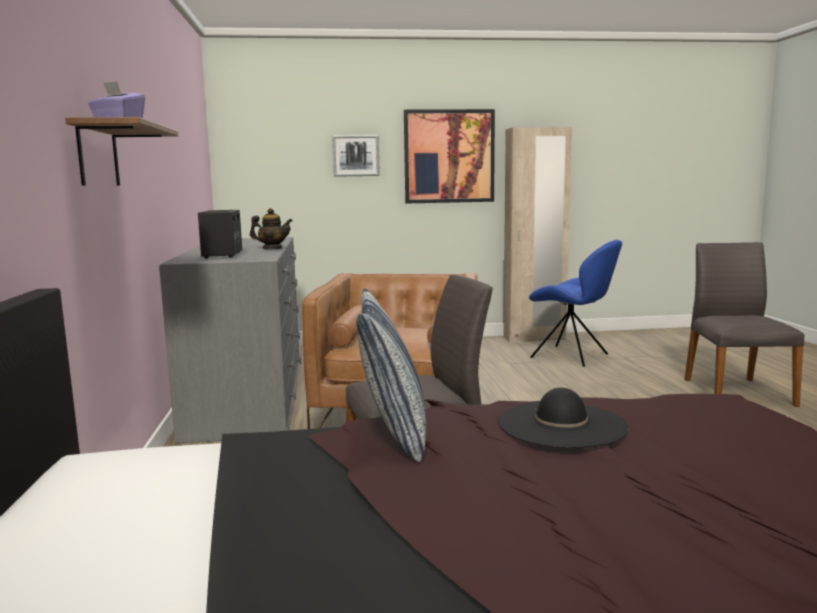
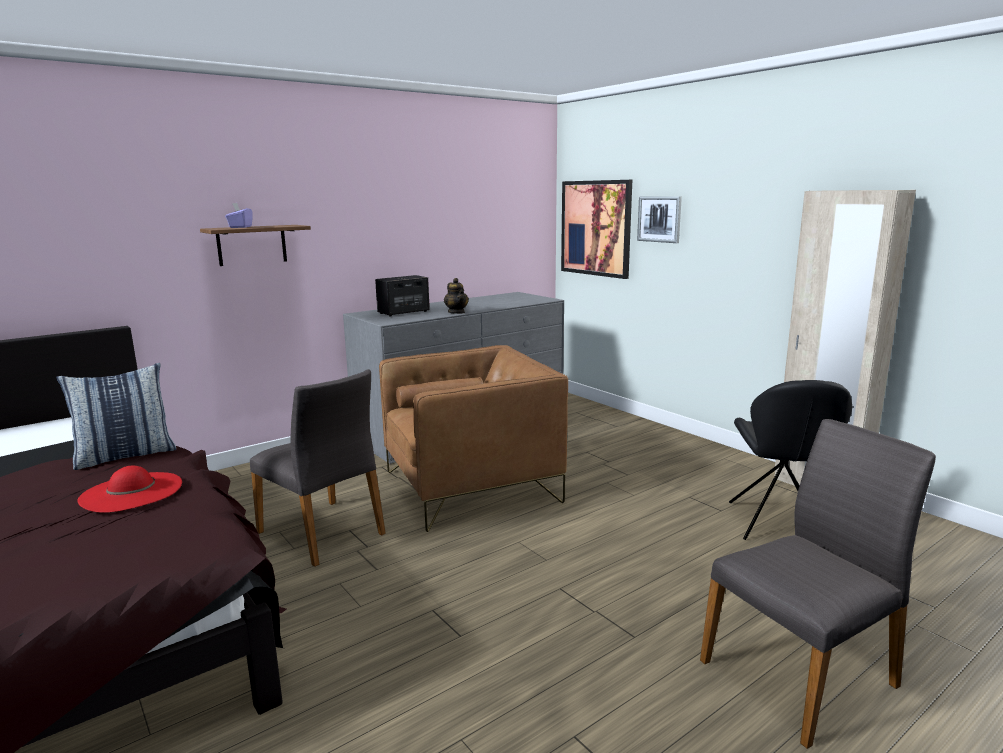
camera: 60 degrees right, 5 degrees up
picture [404,109,495,204] -> picture moved to [561,180,632,279]
black hat [498,388,628,448] -> red hat [77,465,182,513]
blue chair [529,240,622,367] -> black chair [729,380,852,540]

